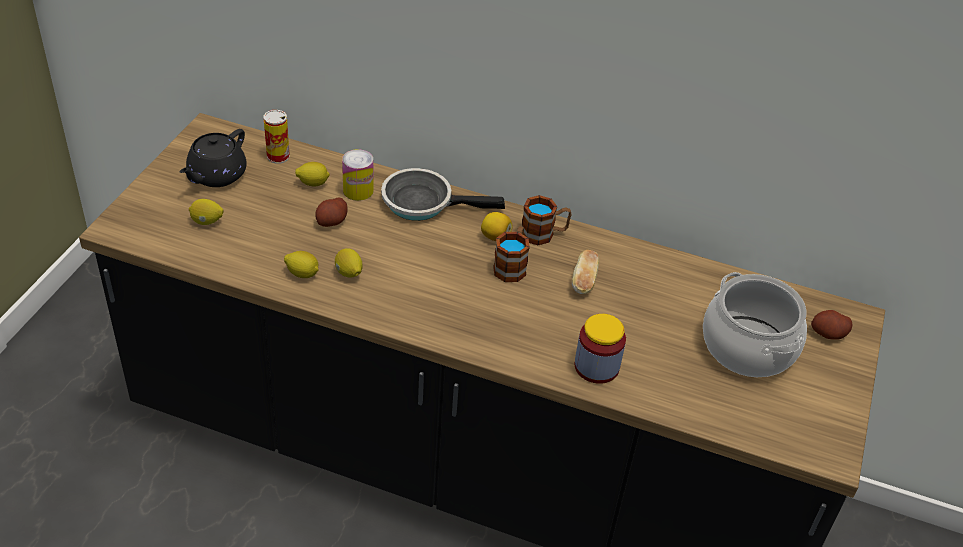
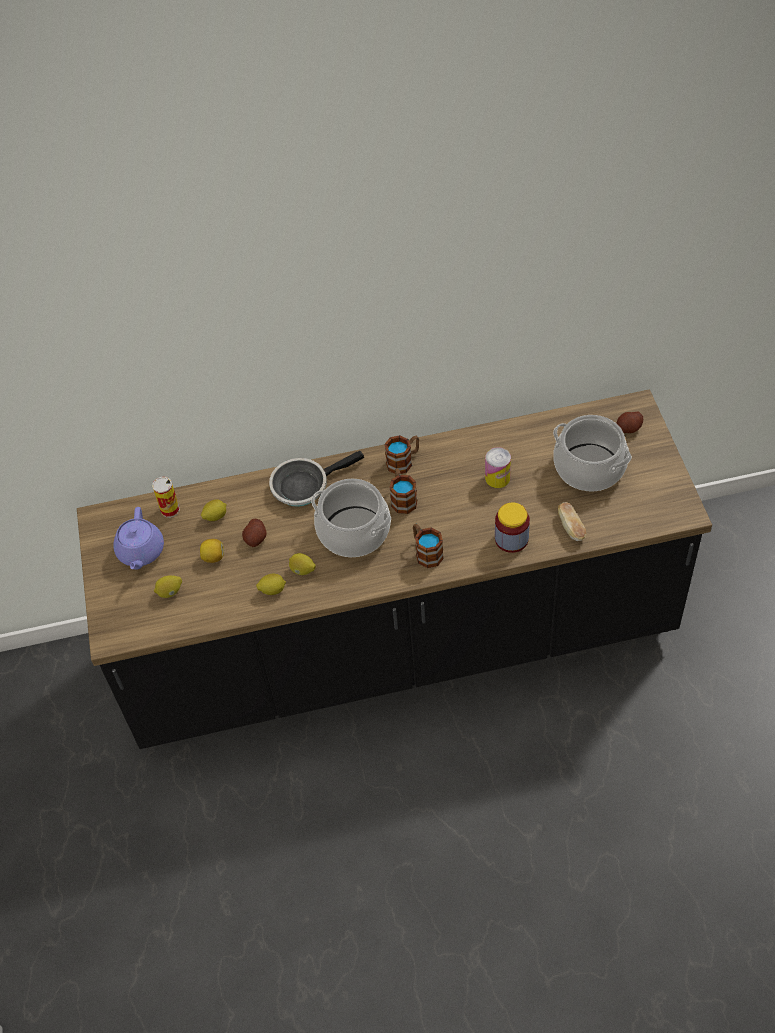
camera: 25 degrees left, 10 degrees up
black teapot [180,129,247,187] -> purple teapot [114,507,164,570]
can [342,149,374,201] -> can moved to [485,447,511,488]
lemon [481,212,512,241] -> lemon moved to [200,539,224,563]
bread [572,250,599,294] -> bread moved to [558,502,586,541]
none -> cooking pot [311,479,391,557]
none -> mug [413,524,444,568]

